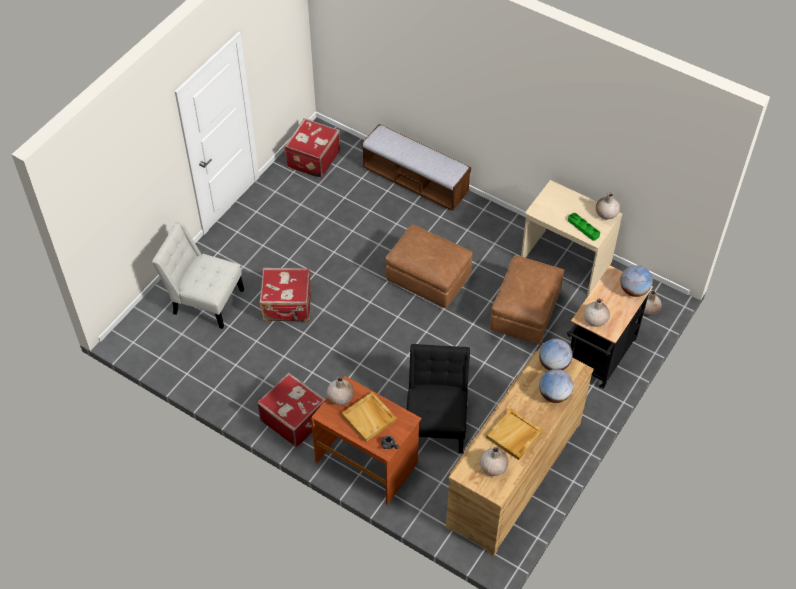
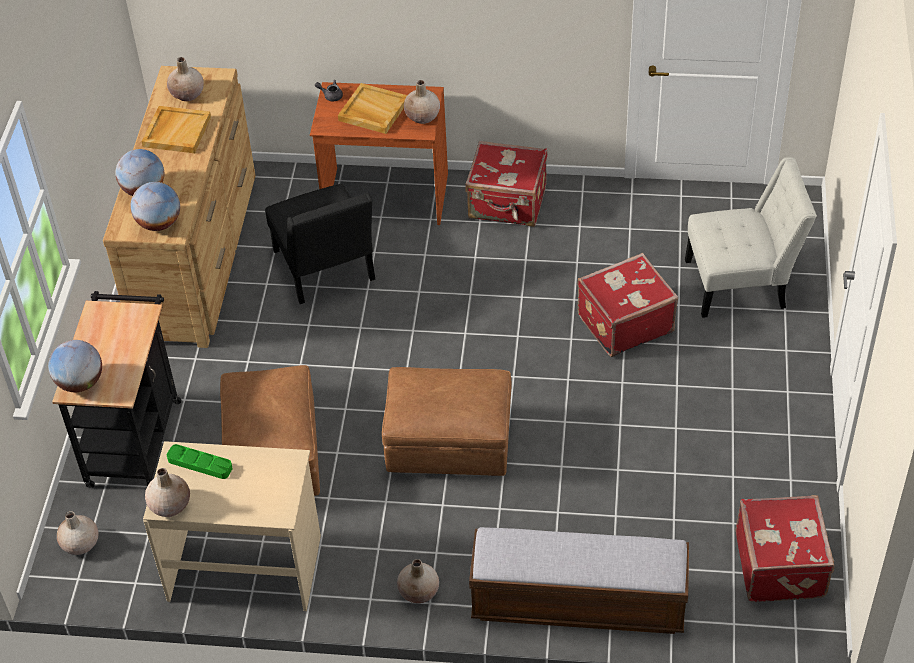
camera: 155 degrees right, 5 degrees down
beige vase [584,298,610,327] -> beige vase moved to [397,559,439,603]

